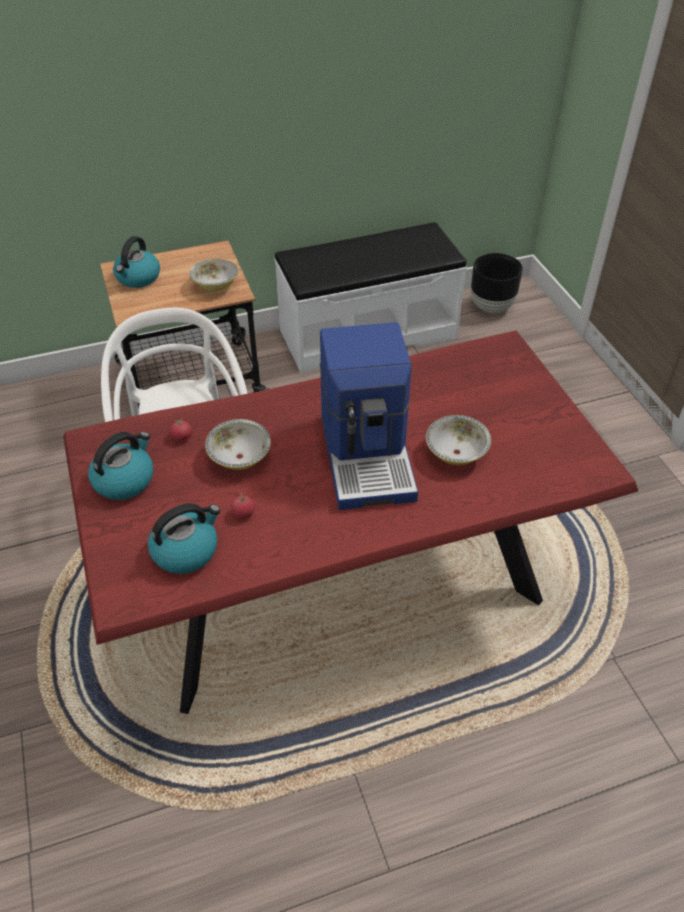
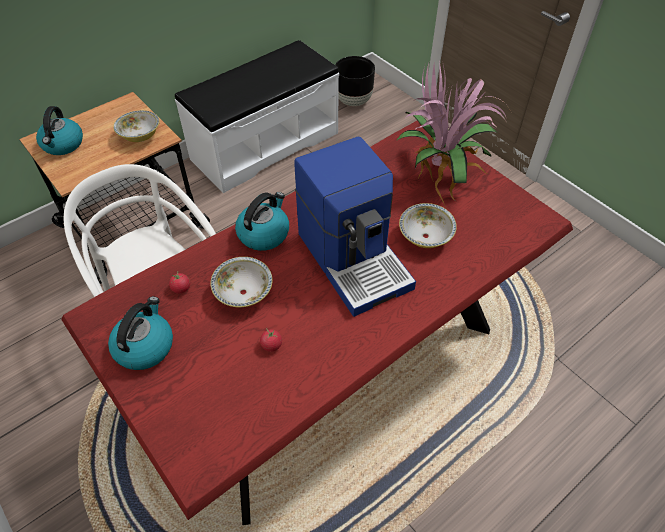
camera: 20 degrees left, 5 degrees up
kettle [148,503,220,574] -> kettle moved to [235,192,289,251]
none -> potted plant [396,60,507,207]

